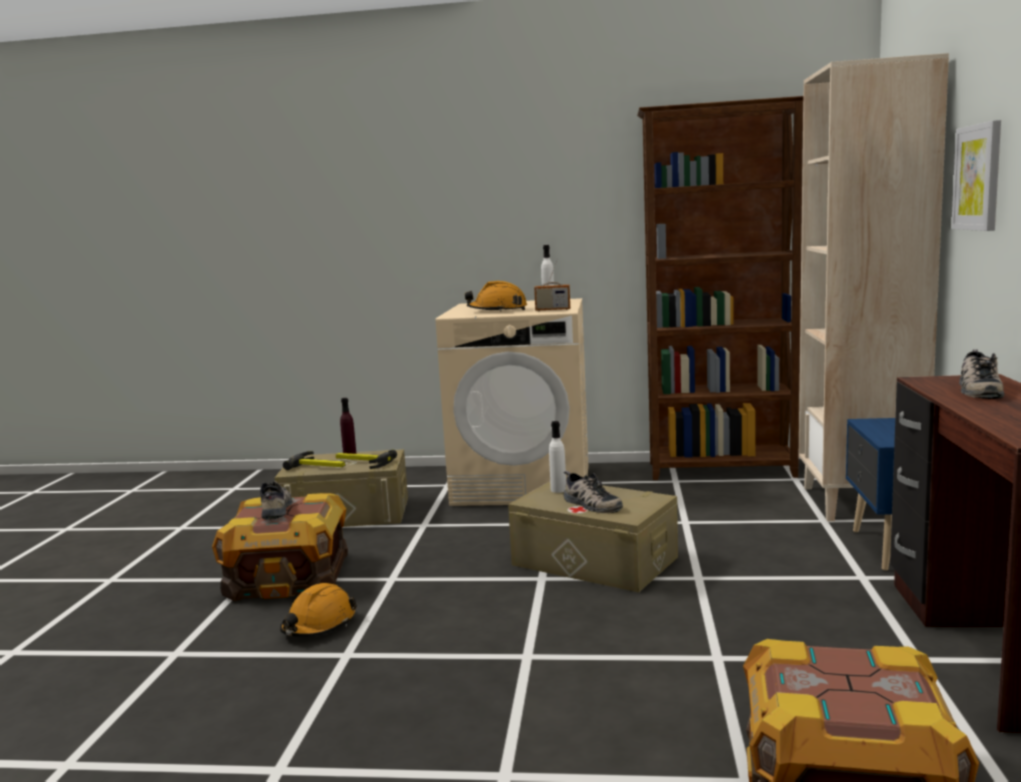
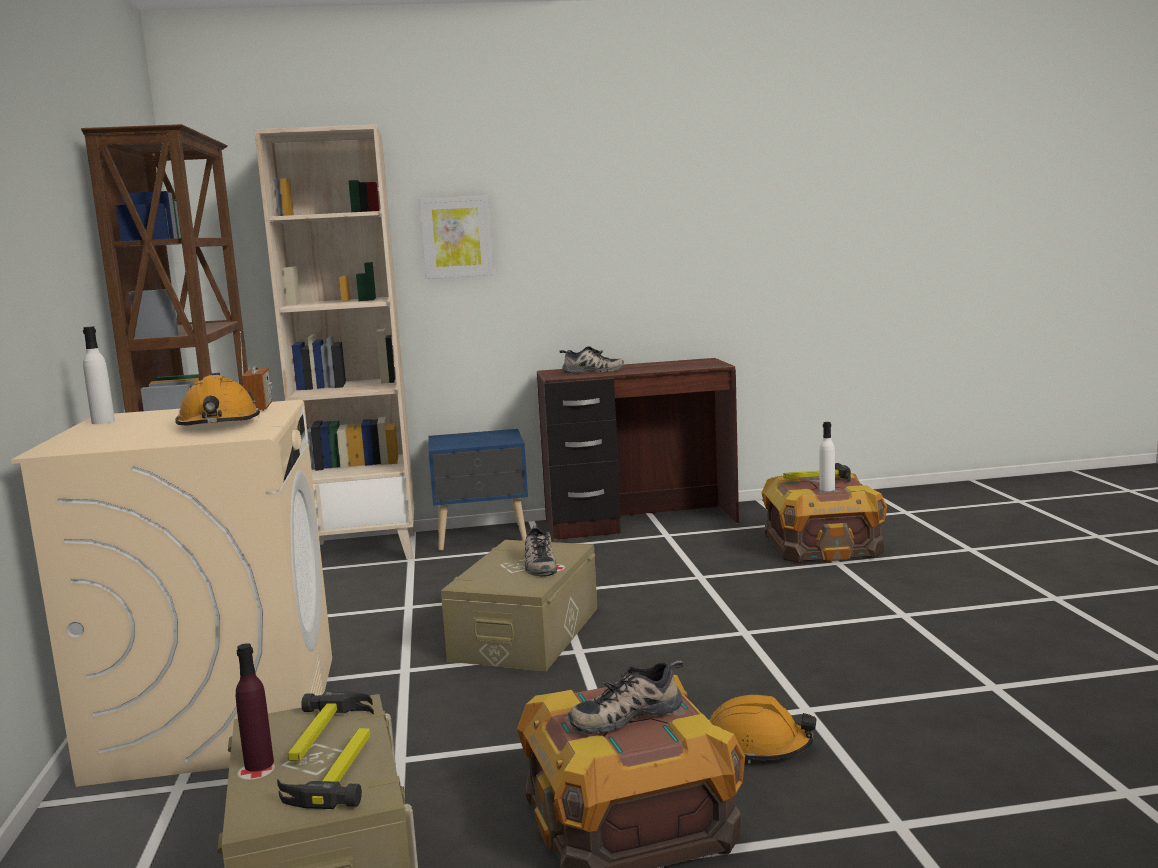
camera: 105 degrees left, 0 degrees up
white bottle [549,421,566,493] -> white bottle moved to [819,422,835,491]
shoe [564,471,623,513] -> shoe turned 135 degrees clockwise [525,525,557,576]
none -> hammer [784,463,851,482]

